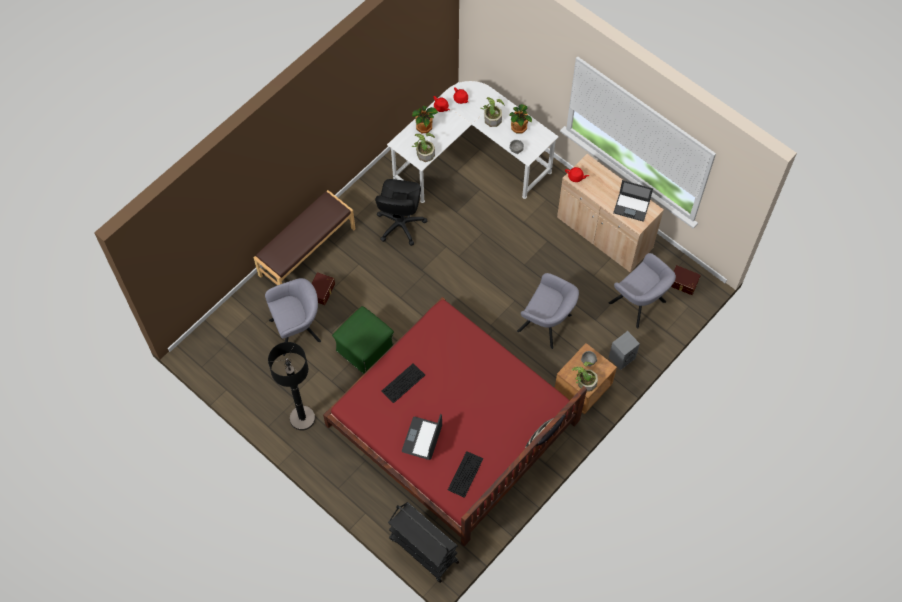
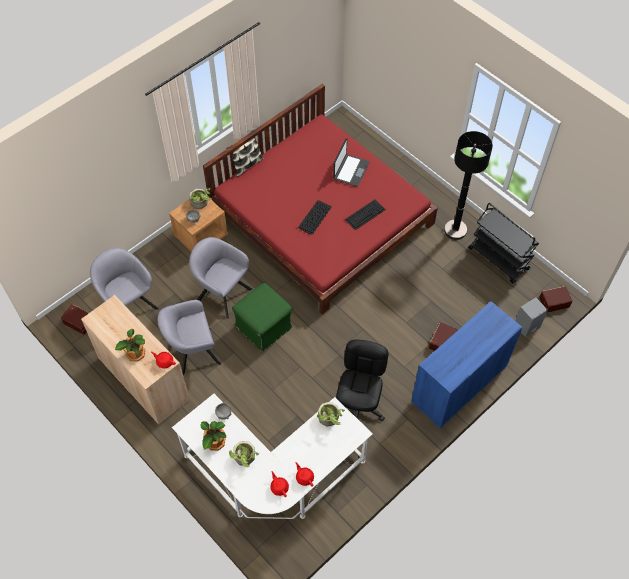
camera: 175 degrees left, 5 degrees down
brown bench [254,190,355,285] -> blue cabinet [411,301,523,428]
grey armchair [265,278,321,356] -> grey armchair moved to [158,300,221,375]
green ottoman [332,306,394,374] -> green ottoman moved to [232,282,293,352]
black cart [388,502,459,583] -> black cart moved to [468,203,539,283]
potted plant [412,106,438,133] -> potted plant moved to [115,329,145,362]
keyboard [448,451,484,498] -> keyboard moved to [298,200,332,235]
grey speaker [609,331,640,370] -> grey speaker moved to [515,297,548,337]
laptop [613,180,653,222] -> none
none -> brown storage box [539,286,573,312]

